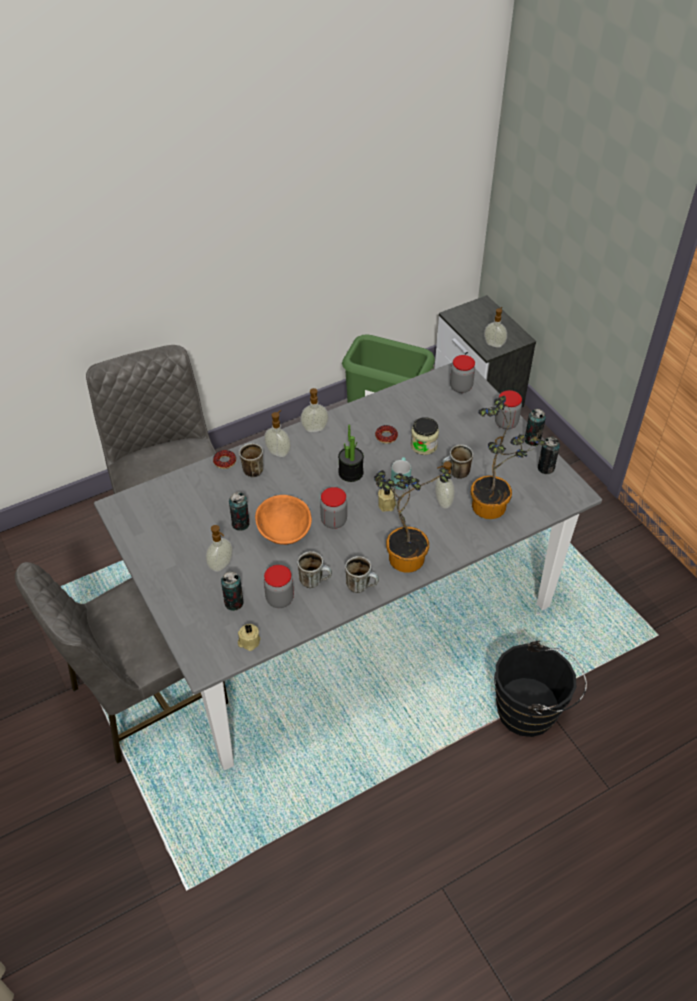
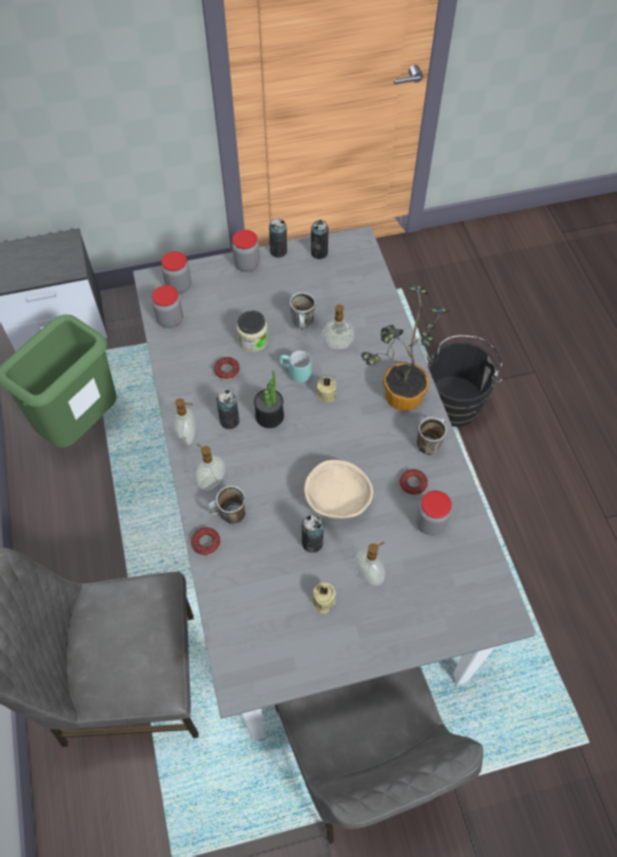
camera: 75 degrees left, 10 degrees up
can [221,571,244,611] -> can moved to [216,390,239,429]
beige candle [238,624,260,651] -> beige candle moved to [311,582,336,614]
orange bowl [255,495,312,545] -> beige bowl [304,460,373,519]
mug [297,551,332,588] -> donut [400,469,428,495]
jar [320,487,347,529] -> jar moved to [152,285,183,328]
potted plant [471,396,546,519] -> none
soap dispenser [484,307,507,348] -> none

